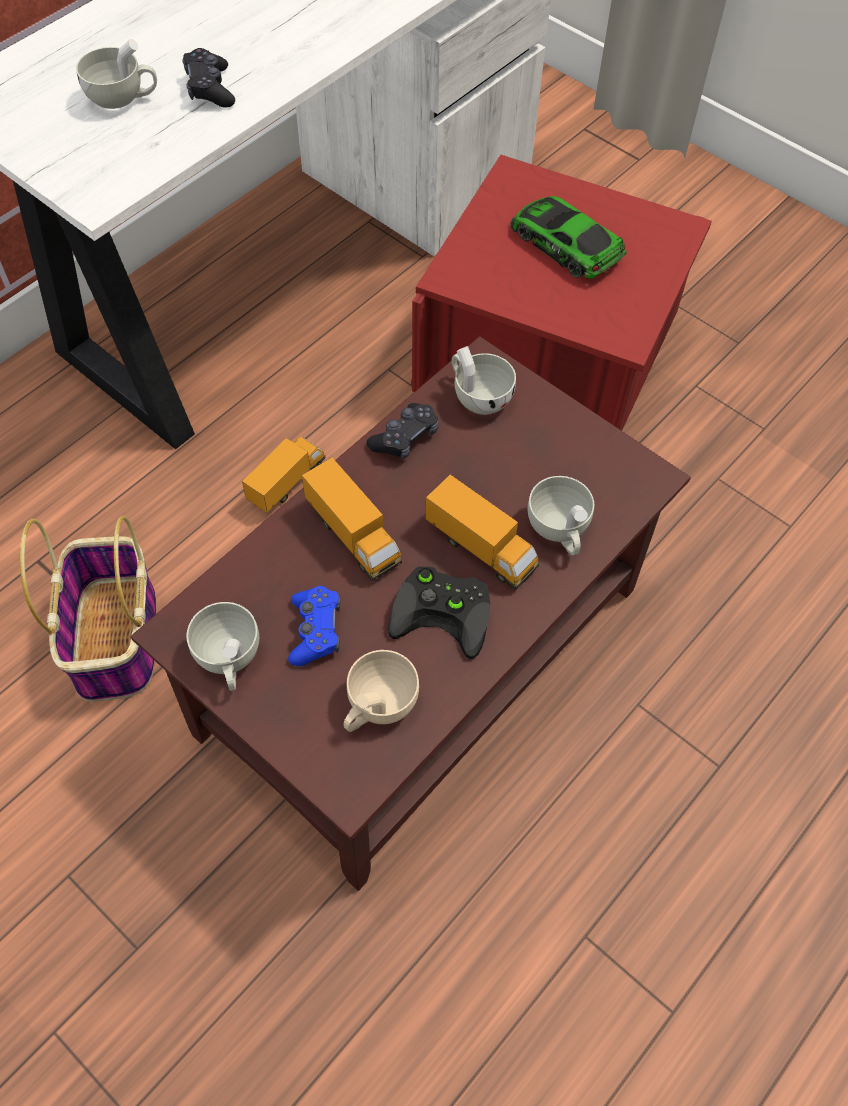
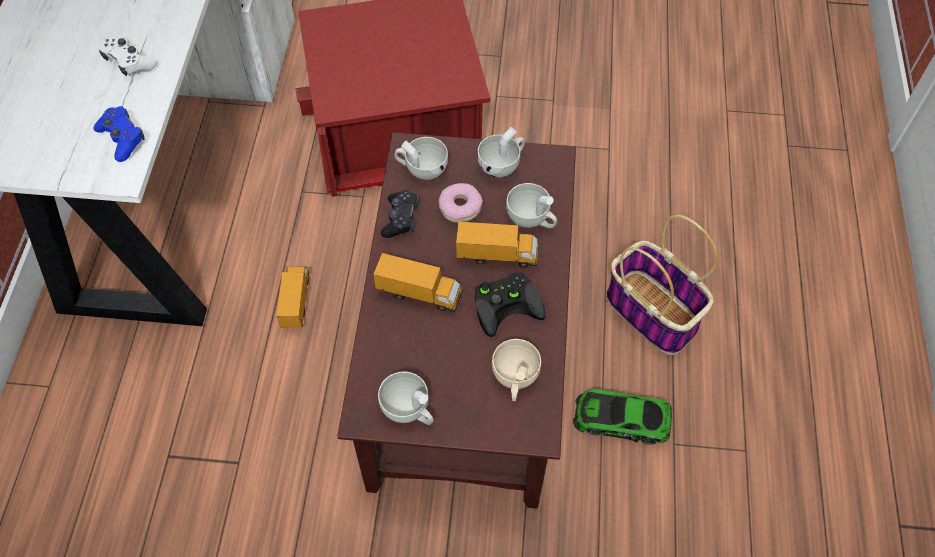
camera: 35 degrees left, 0 degrees up
basket [20,516,157,702] -> basket moved to [606,214,718,355]
white cup [76,39,157,109] -> white cup moved to [477,127,525,178]
black game controller [182,48,235,108] -> white game controller [99,37,157,76]
blue game controller [288,586,341,666] -> blue game controller moved to [94,106,144,162]
toy car [510,196,627,279] -> toy car moved to [573,389,672,445]
none -> donut [439,183,483,223]

